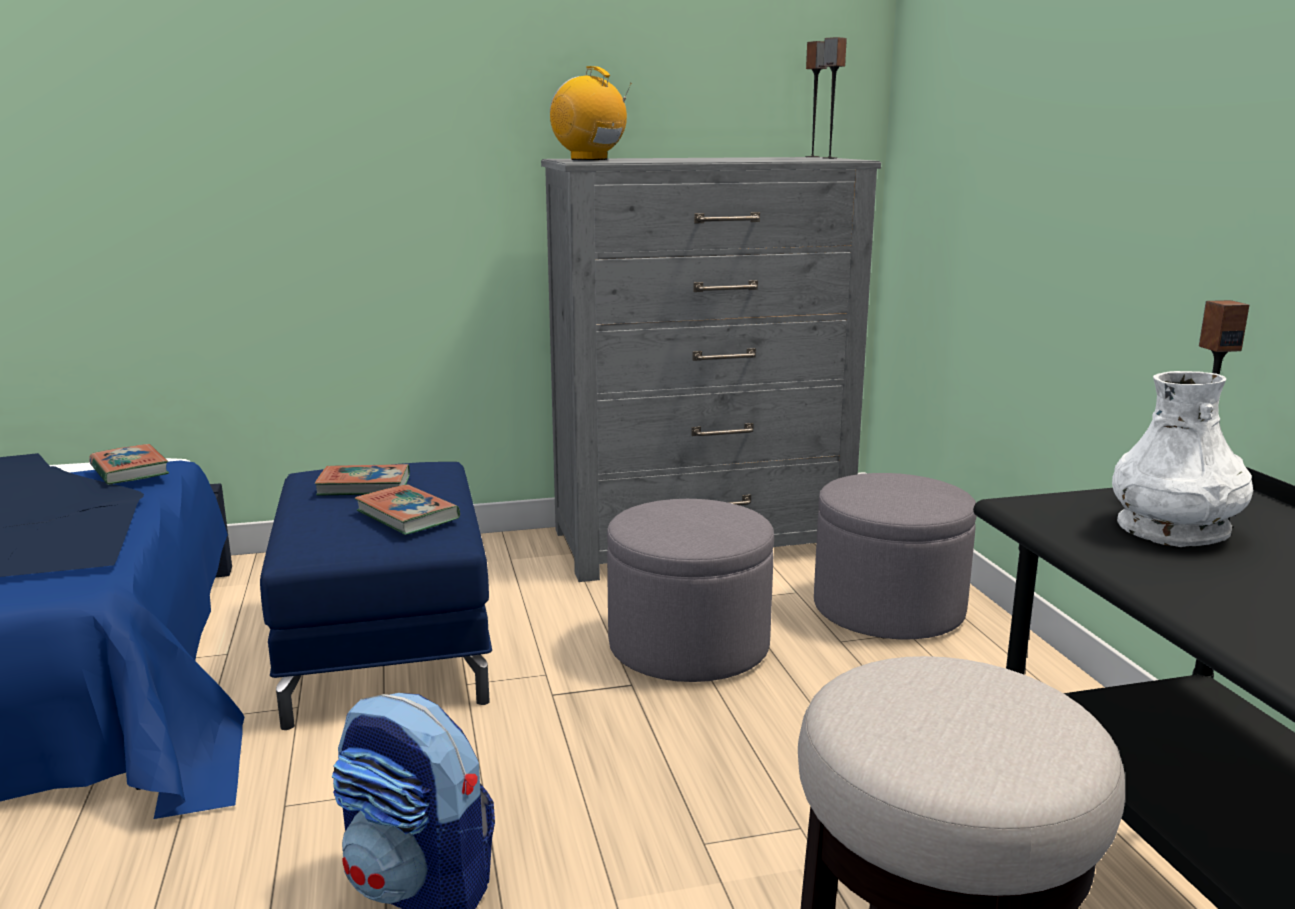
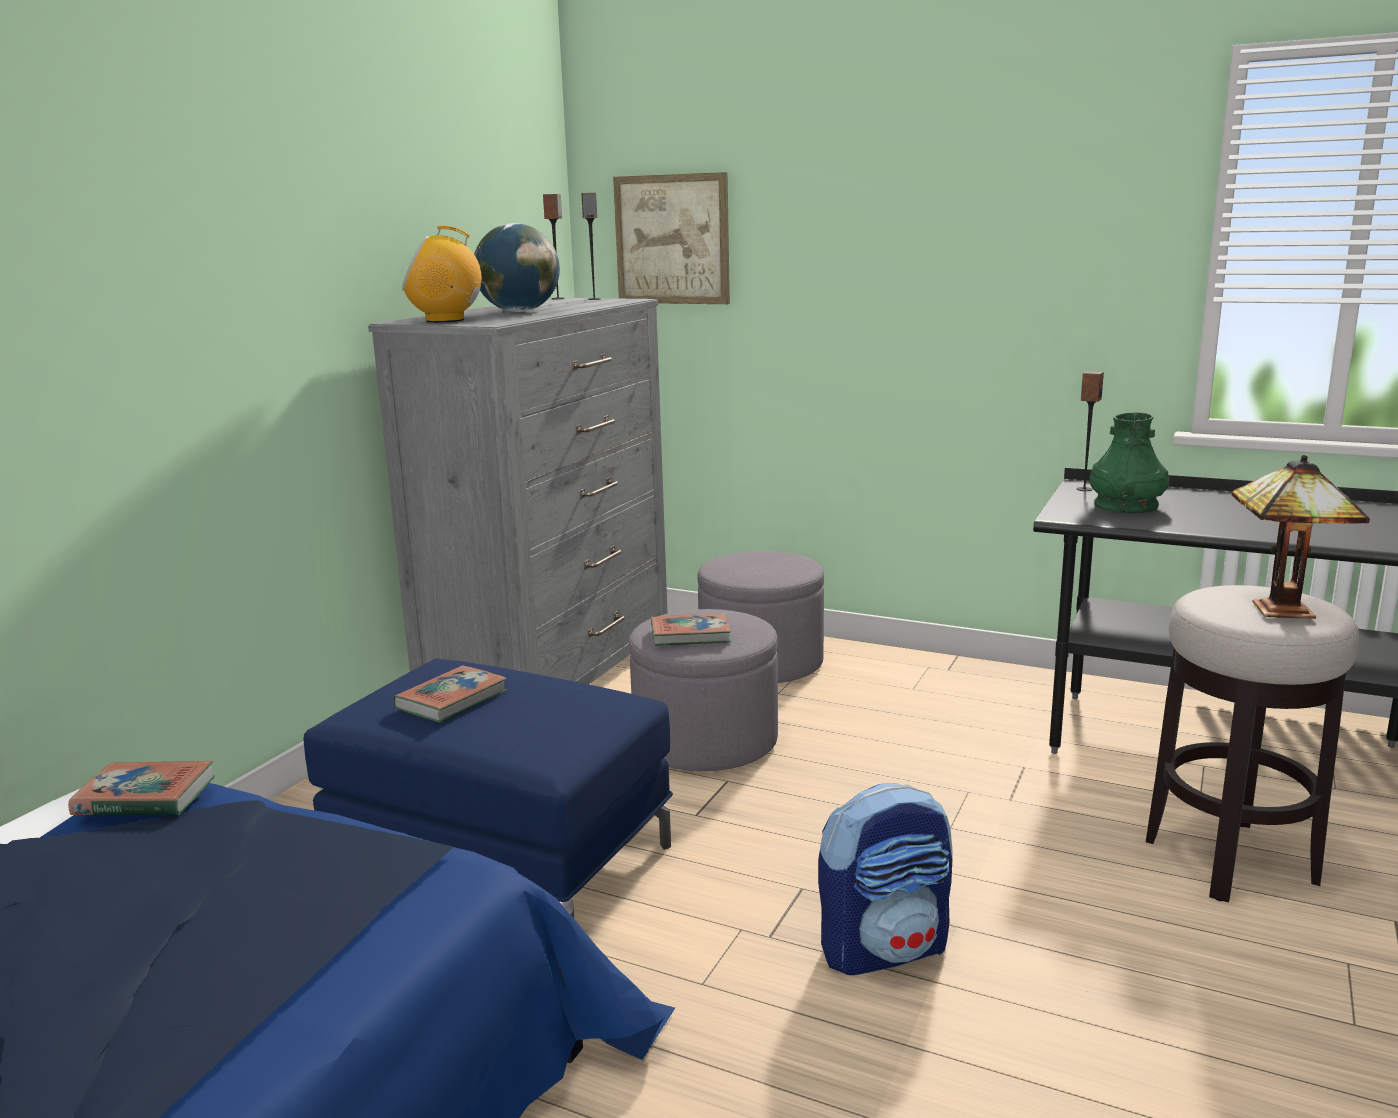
camera: 50 degrees left, 0 degrees up
book [354,485,460,535] -> book moved to [651,613,731,646]
white vase [1112,371,1253,547] -> green vase [1090,412,1170,513]
none -> globe [474,223,560,312]
none -> picture [613,172,730,304]
none -> table lamp [1231,455,1370,619]

